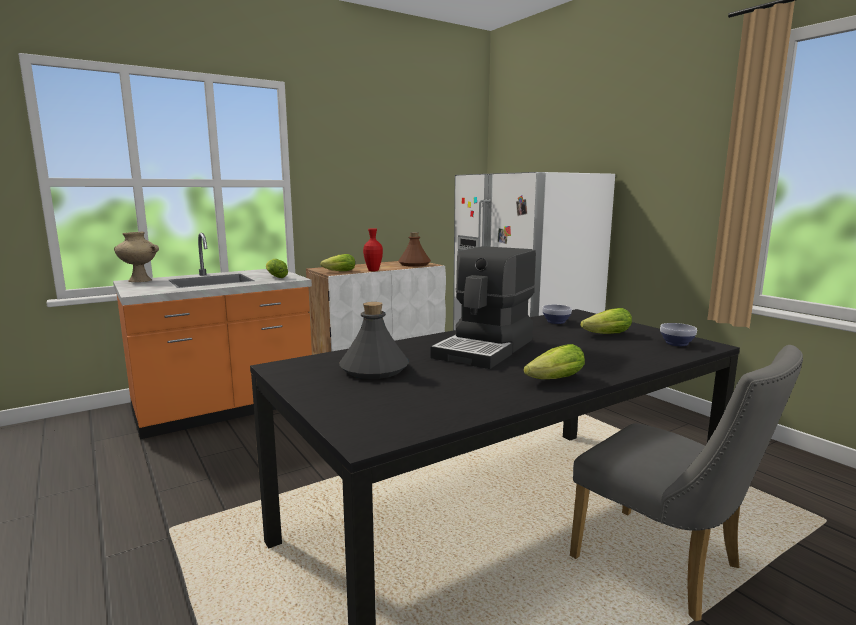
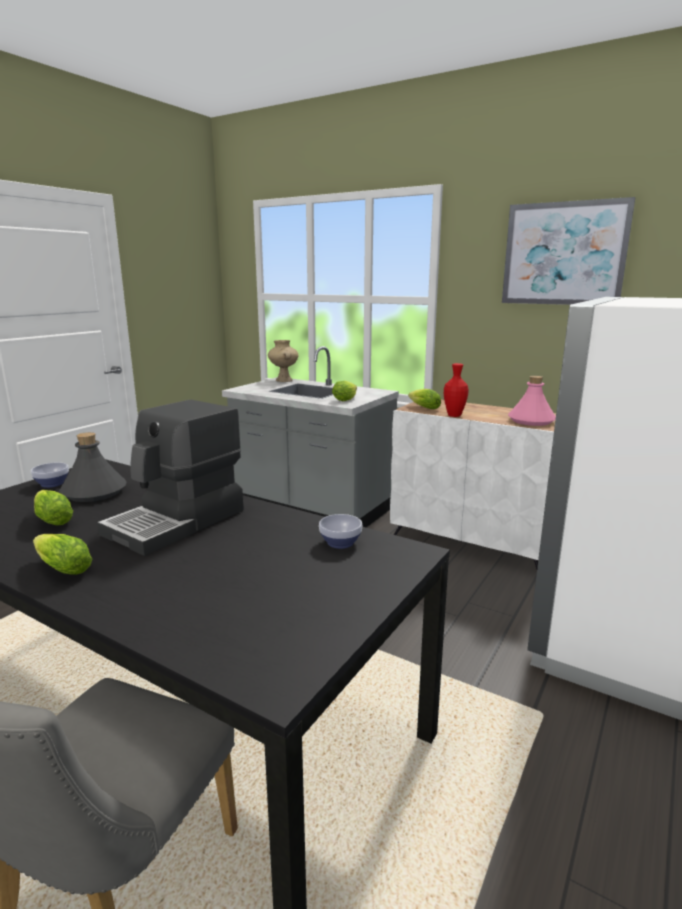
camera: 65 degrees right, 5 degrees up
orange counter [113,233,312,439] -> grey counter [222,346,399,527]
brown bottle [398,232,431,267] -> pink bottle [508,376,556,426]
coffee machine [431,246,536,369] -> coffee machine turned 60 degrees counterclockwise [97,400,244,556]
lettuce [580,308,632,334] -> lettuce moved to [34,490,73,525]
bowl [660,323,697,346] -> bowl moved to [31,462,69,488]
none -> picture [502,197,635,305]

